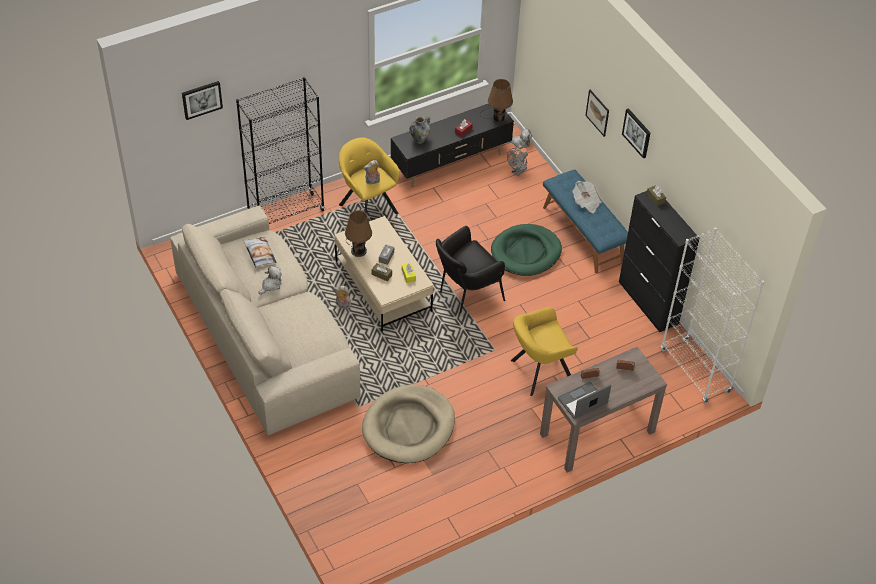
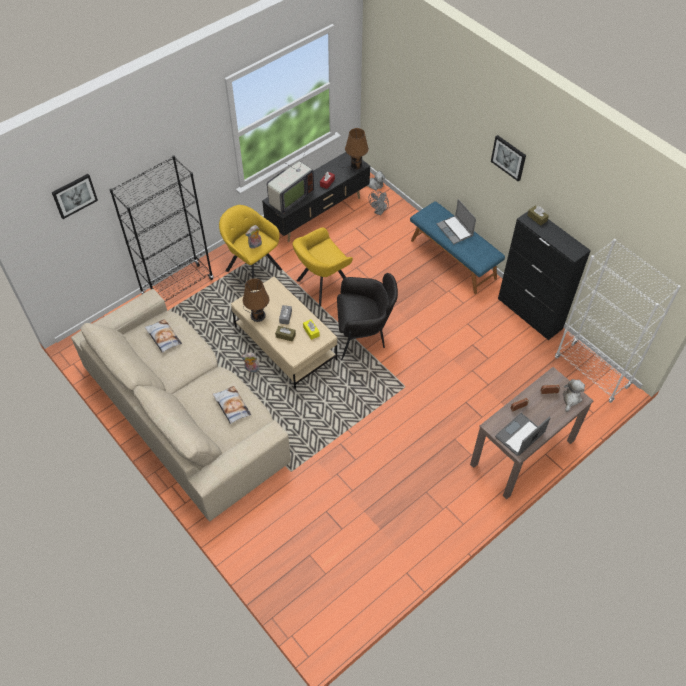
camera: 10 degrees left, 5 degrees up
plush toy [258,266,282,295] -> plush toy moved to [563,379,585,412]
beige dog bed [362,384,455,463] -> none
vase [409,116,430,144] -> television [267,147,314,214]
black armchair [436,226,505,313] -> black armchair turned 135 degrees counterclockwise [337,273,398,360]
green dog bed [491,224,562,276] -> none
yellow armchair [511,307,578,396] -> yellow armchair moved to [293,227,353,307]
newspaper [573,181,602,213] -> laptop [436,199,476,244]
picture [585,90,609,137] -> none
none -> pillow [212,386,251,424]

